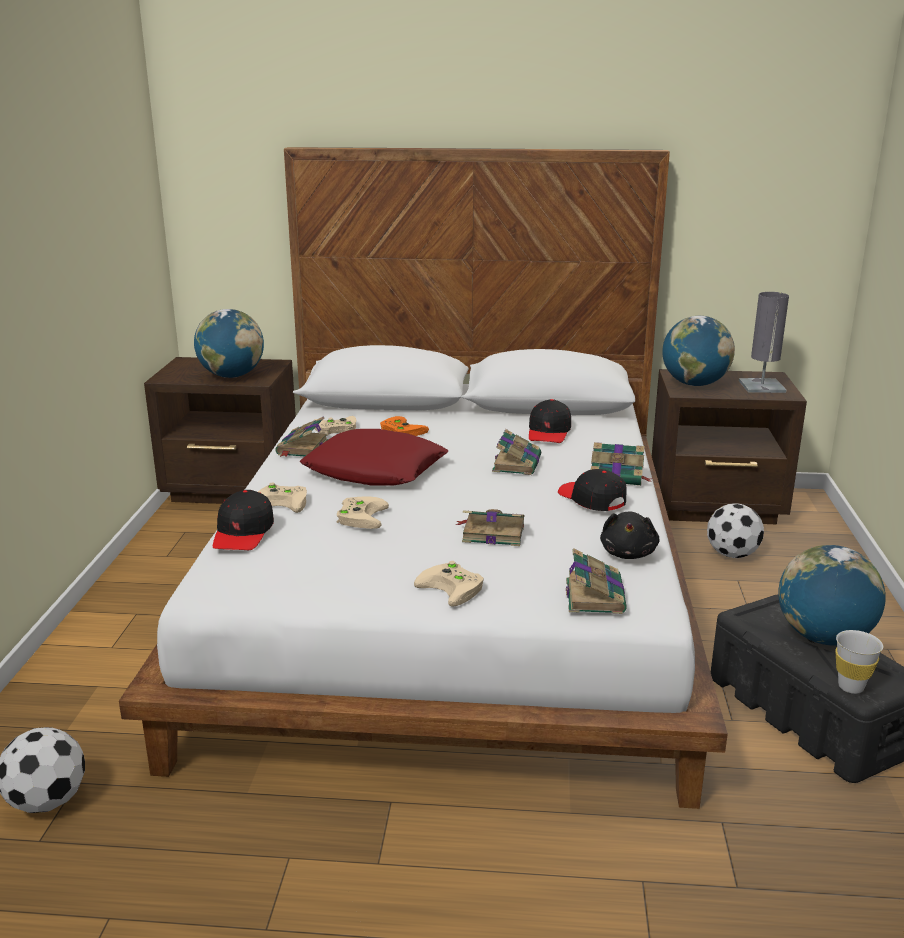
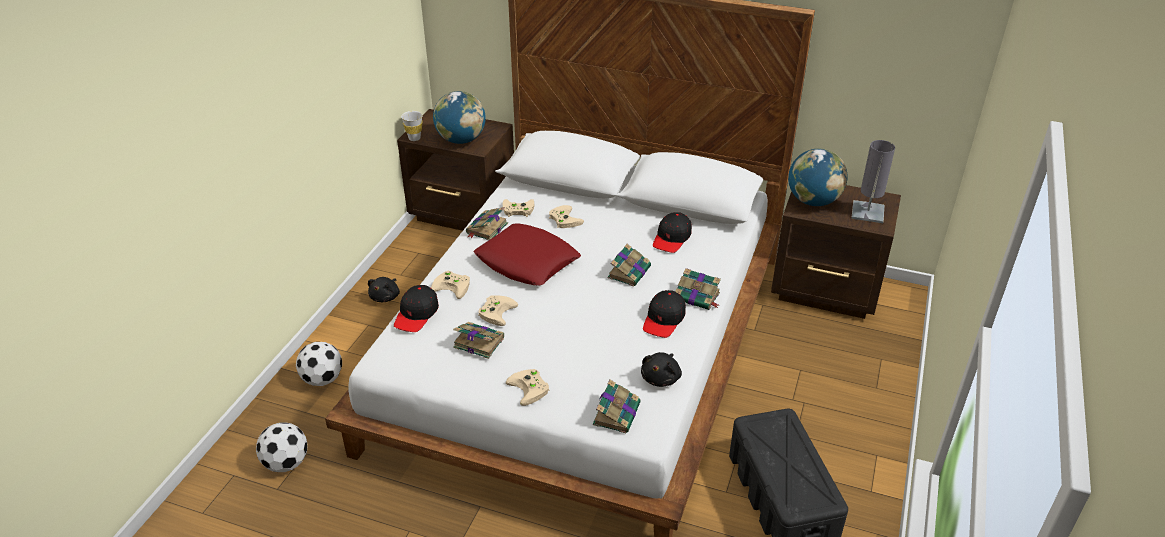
camera: 15 degrees right, 15 degrees up
orange game controller [380,416,429,436] -> beige game controller [549,205,584,228]
book [455,509,524,546] -> book moved to [453,322,504,359]
black cap [558,469,627,511] -> black cap turned 135 degrees counterclockwise [643,290,686,338]
football [707,503,764,558] -> football moved to [296,342,342,386]
globe [778,545,886,645] -> none
white cup [835,630,883,694] -> white cup moved to [401,111,423,141]
none -> black plush toy [368,277,400,302]

